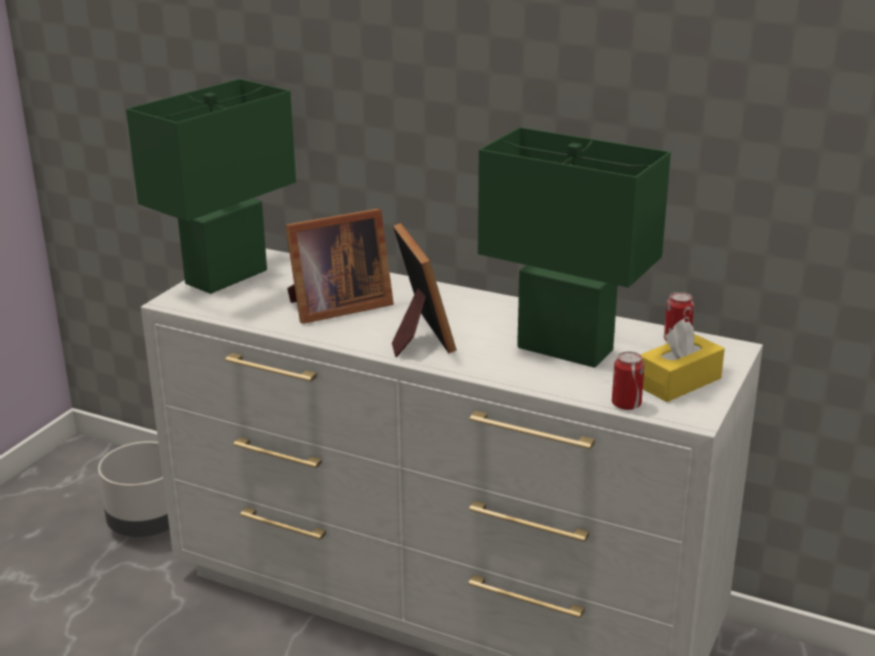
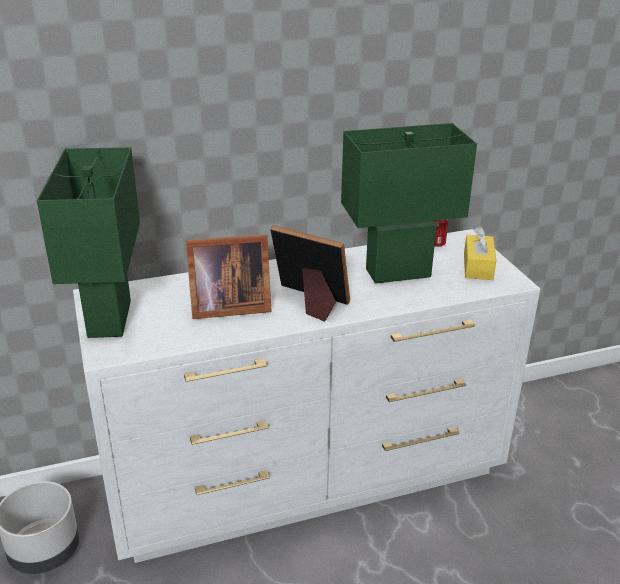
camera: 45 degrees left, 5 degrees up
picture frame [285,209,394,324] -> picture frame turned 60 degrees clockwise [186,234,272,319]
can [612,351,644,410] -> none

